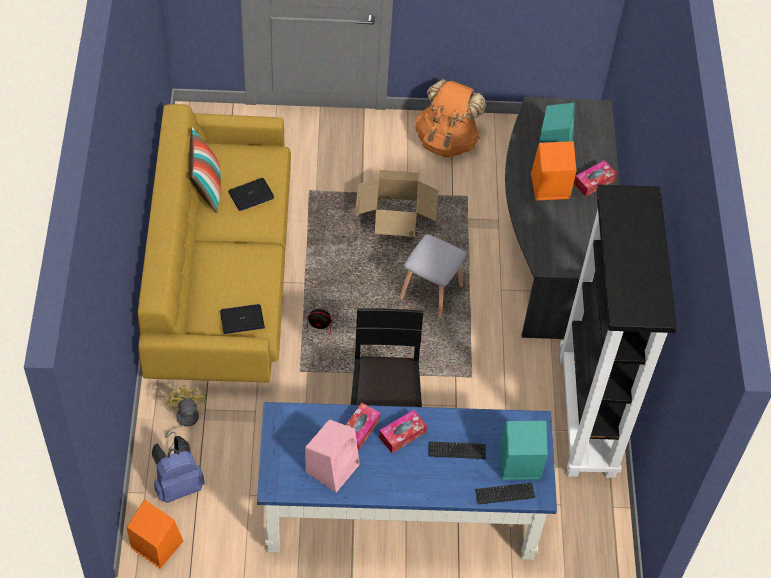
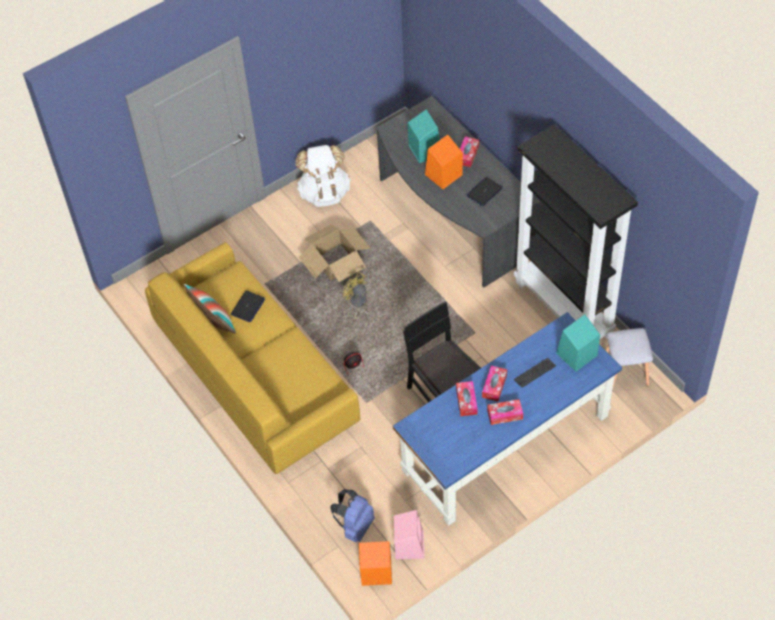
camera: 30 degrees left, 0 degrees up
yellow fan [164,385,206,450] -> yellow fan moved to [343,272,368,325]
laptop [220,304,265,334] -> laptop moved to [466,177,503,206]
pink speaker [305,419,360,493] -> pink speaker moved to [394,510,425,559]
grey stool [400,234,467,318] -> grey stool moved to [606,328,653,390]
orange backpack [415,79,486,158] -> white backpack [295,145,351,207]
keyboard [475,483,535,504] -> none
none -> tissue box [487,399,523,425]

